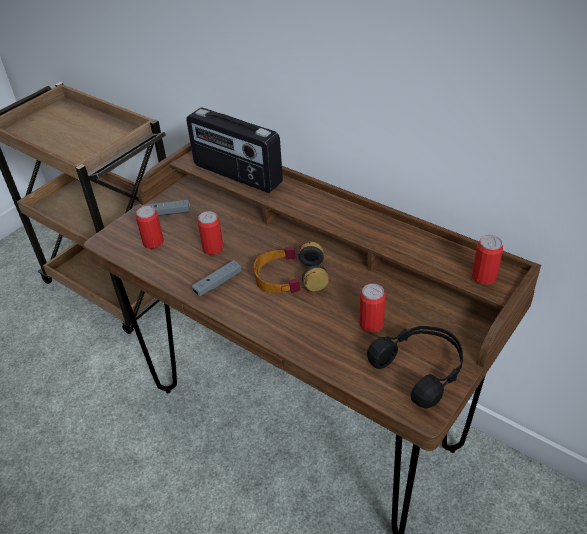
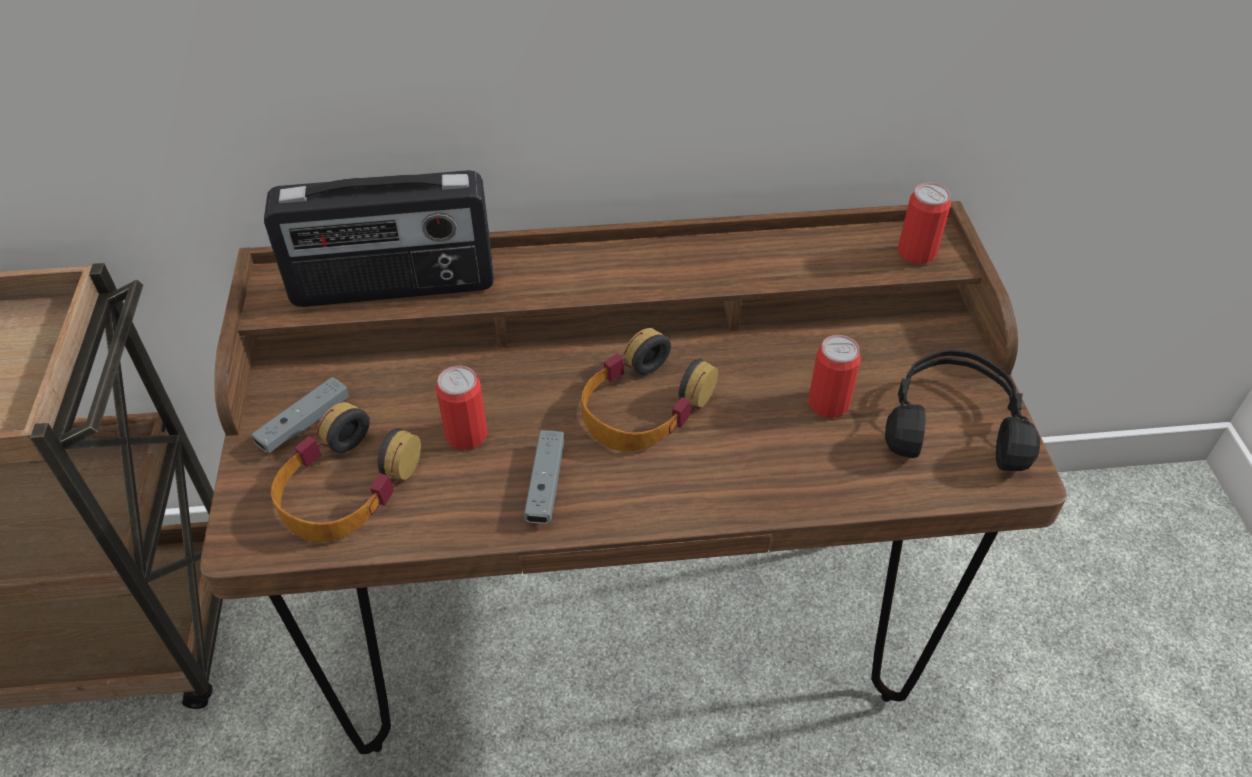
camera: 45 degrees left, 5 degrees up
can [136,206,164,249] -> headphones [271,402,421,542]

